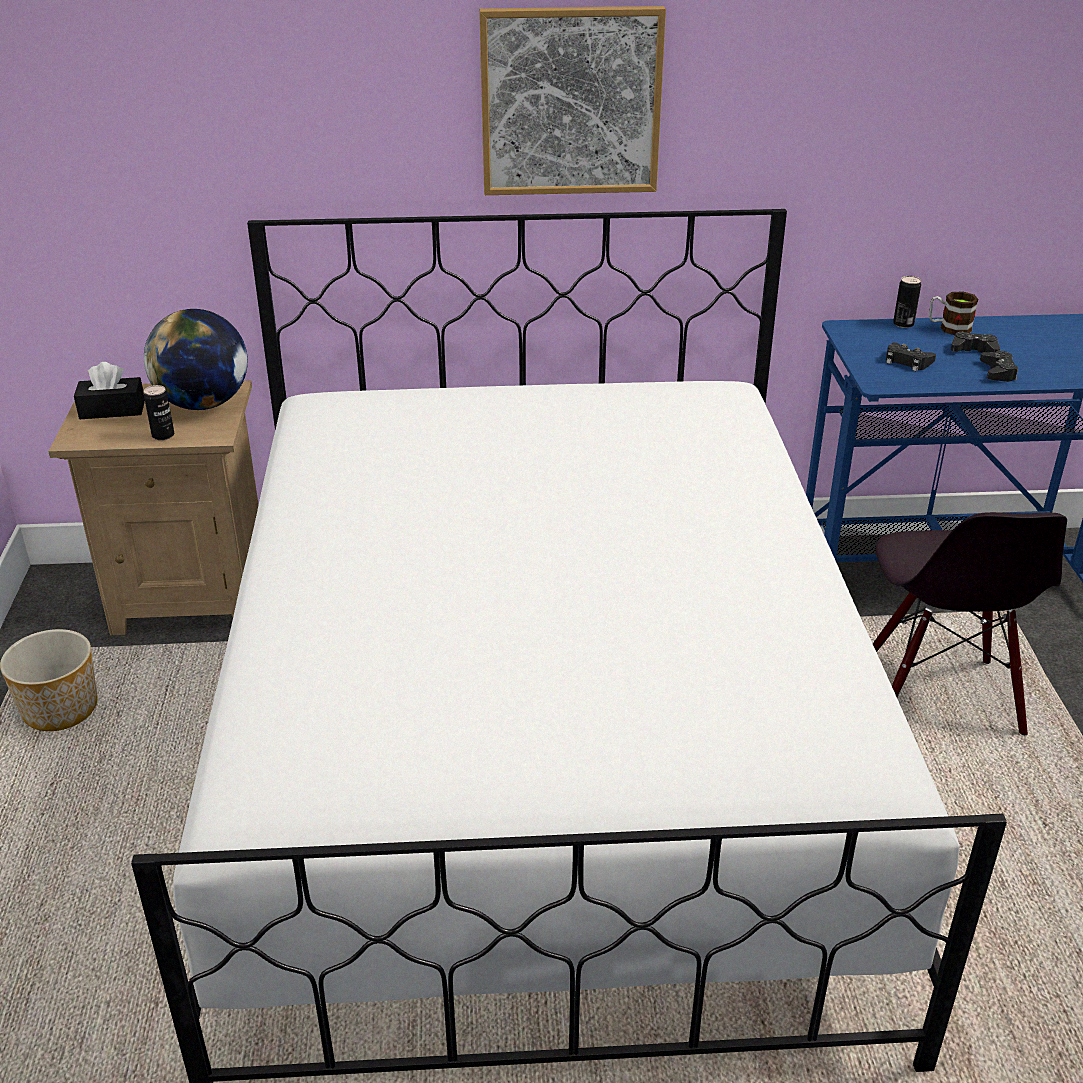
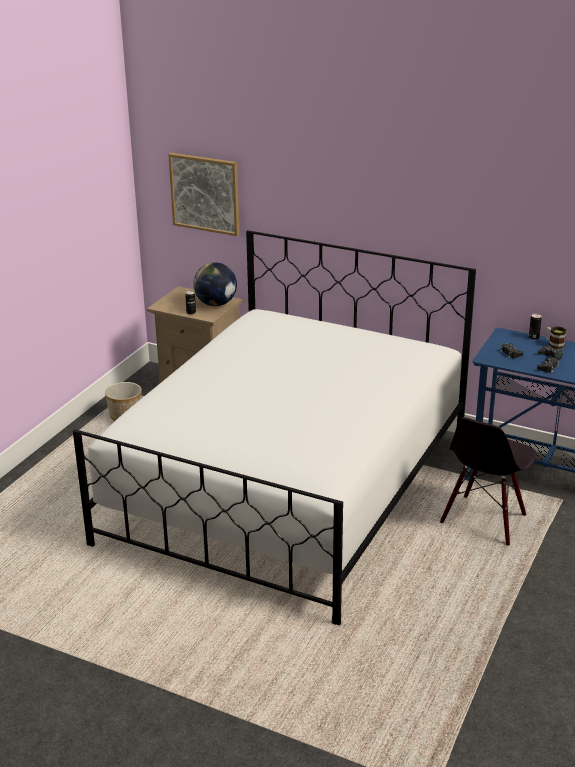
camera: 30 degrees right, 5 degrees down
black tissue box [74,362,145,419] -> none
picture [479,6,666,195] -> picture moved to [168,153,240,236]

